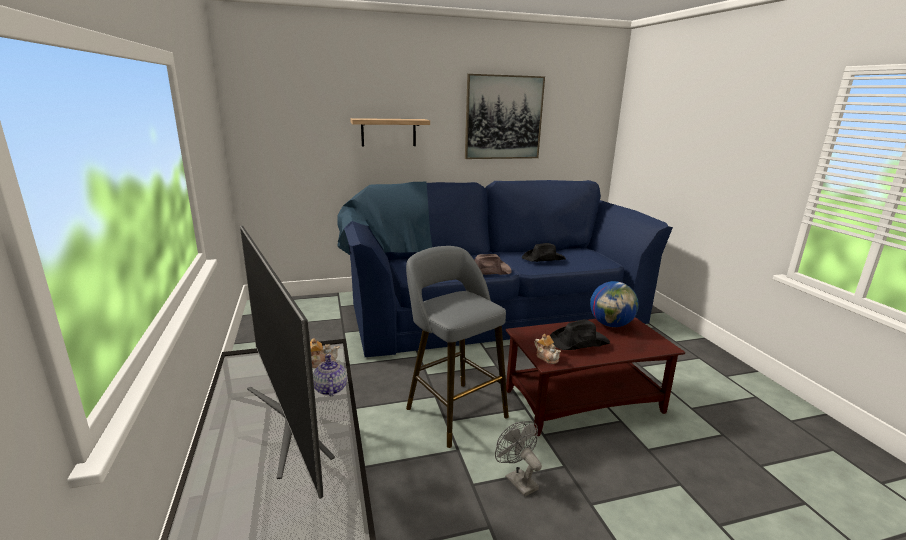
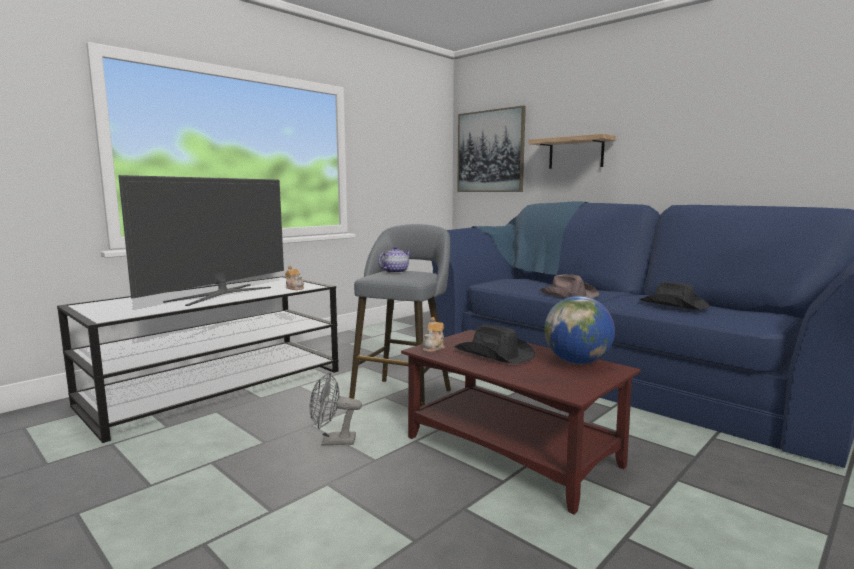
camera: 60 degrees right, 10 degrees down
teapot [313,354,347,396] -> teapot moved to [378,246,411,273]
picture [465,74,545,159] -> picture moved to [457,106,526,192]
grey fan [495,421,542,496] -> grey fan turned 120 degrees counterclockwise [310,372,362,445]

